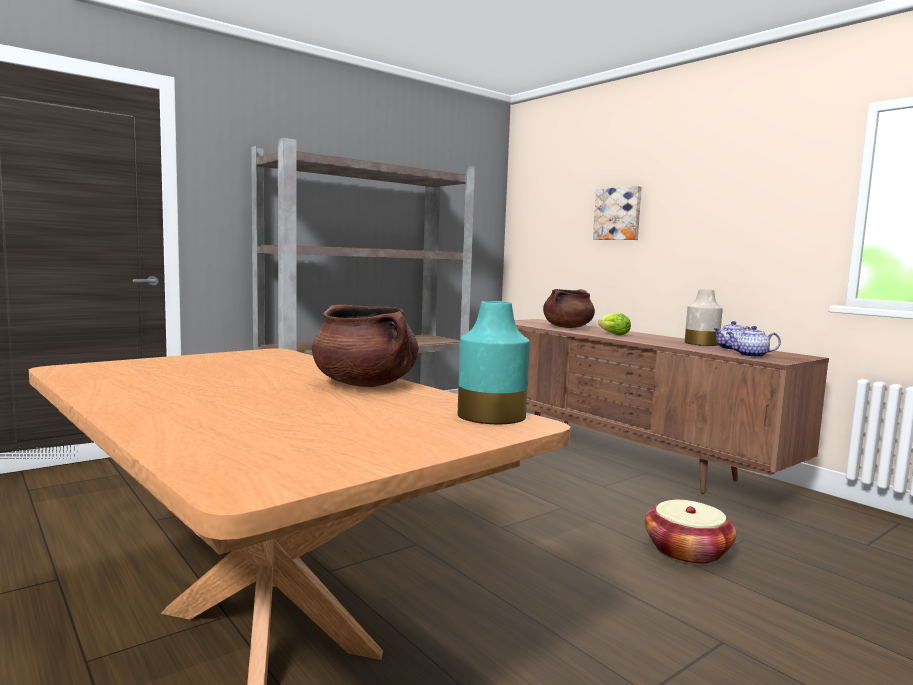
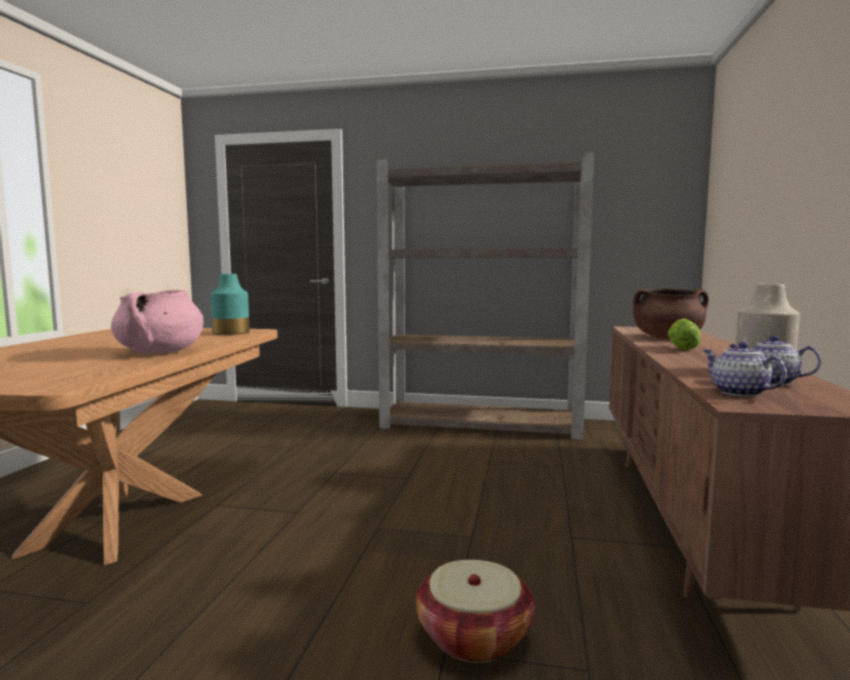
camera: 50 degrees right, 0 degrees up
brown cooking pot [312,305,419,387] -> pink cooking pot [111,289,203,354]
turquoise vase [457,301,530,424] -> turquoise vase moved to [210,274,250,335]
picture [593,186,642,240] -> none

